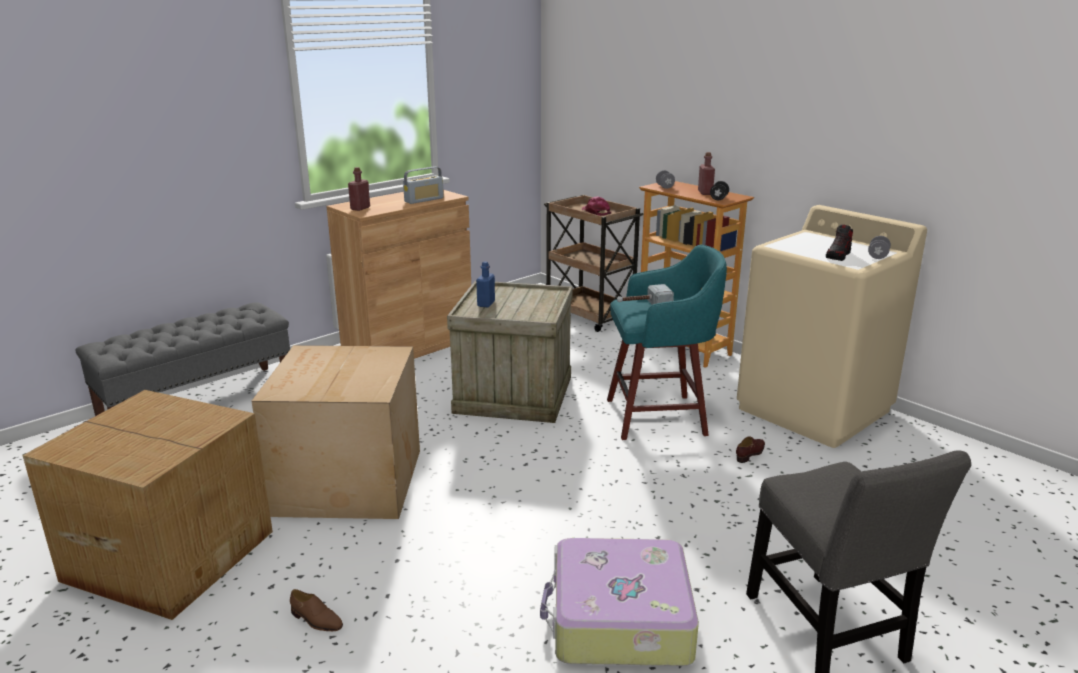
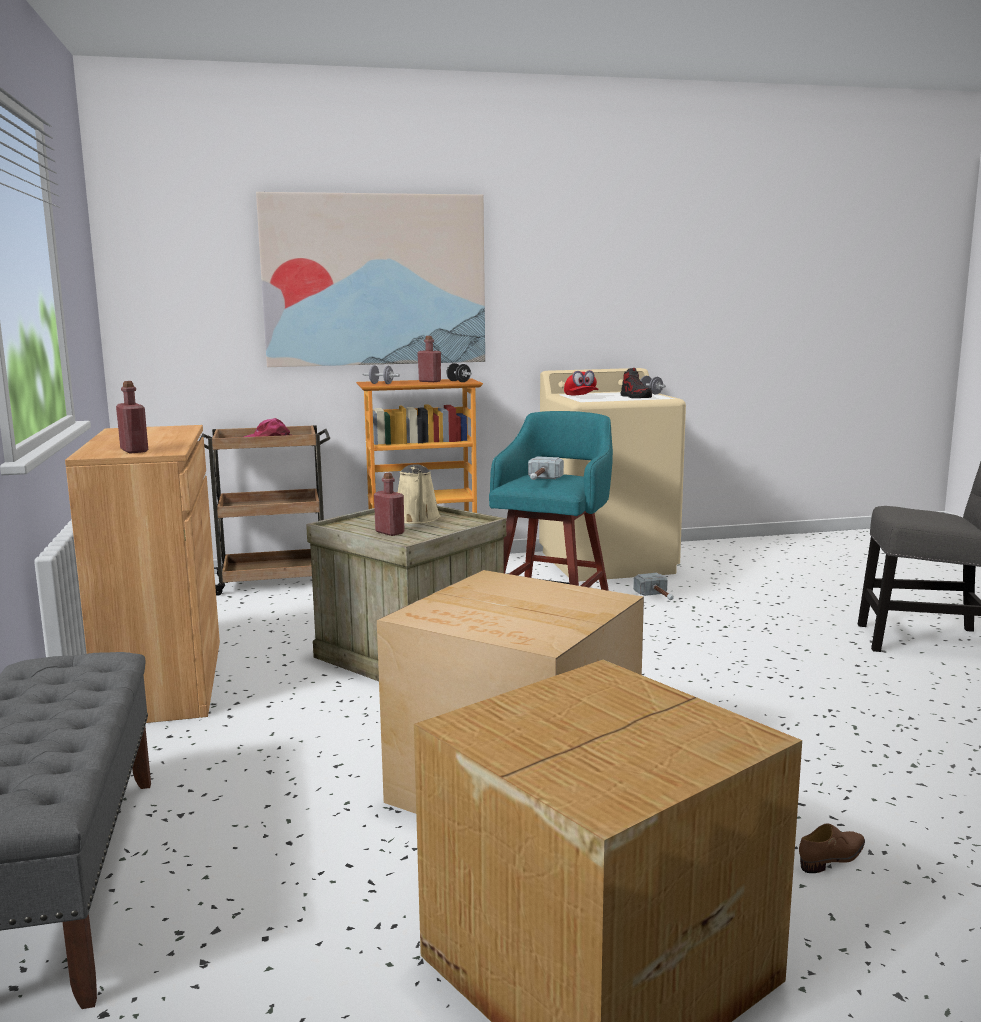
camera: 60 degrees left, 10 degrees down
radio [403,166,444,204] -> none
blue bottle [476,261,495,308] -> red bottle [374,473,405,536]
suitcase [540,538,699,666] -> none
brown shoe [736,436,765,463] -> hammer [633,573,674,600]
none -> picture [256,192,485,367]
none -> beige watering can [398,464,441,524]
none -> red cap [564,370,598,395]

